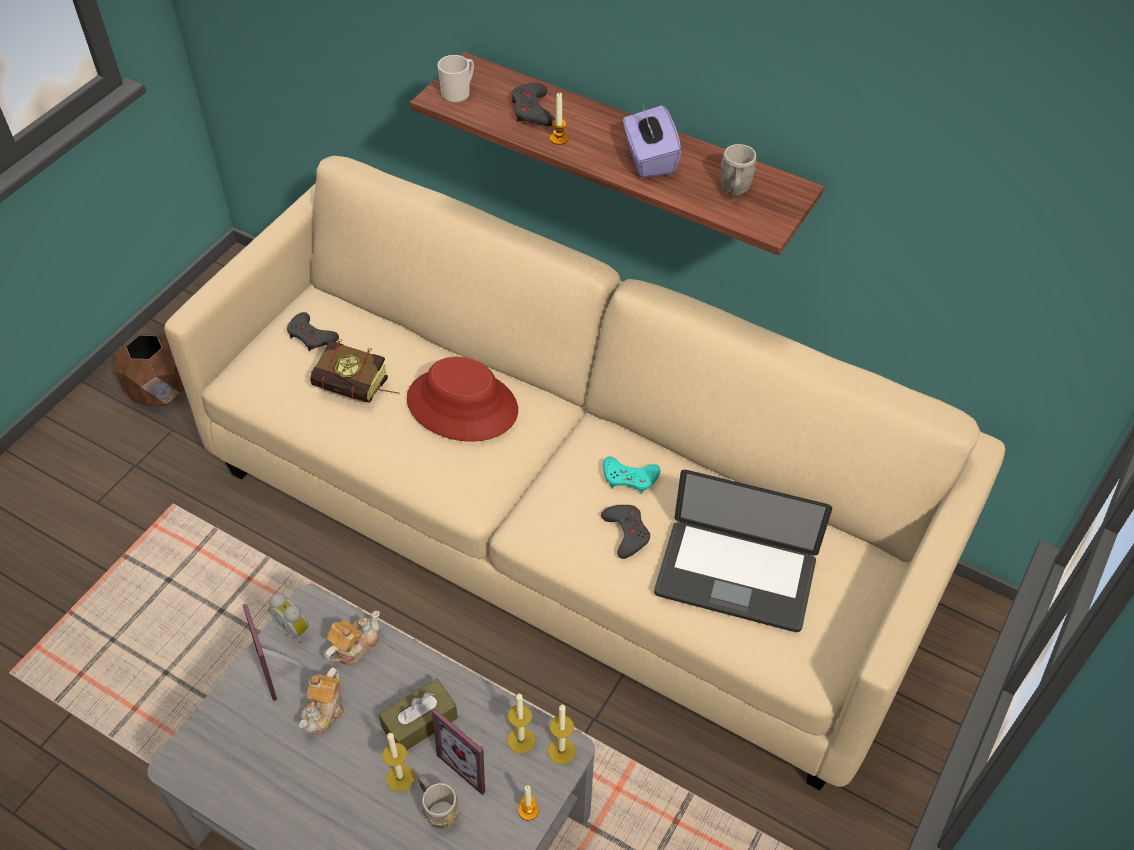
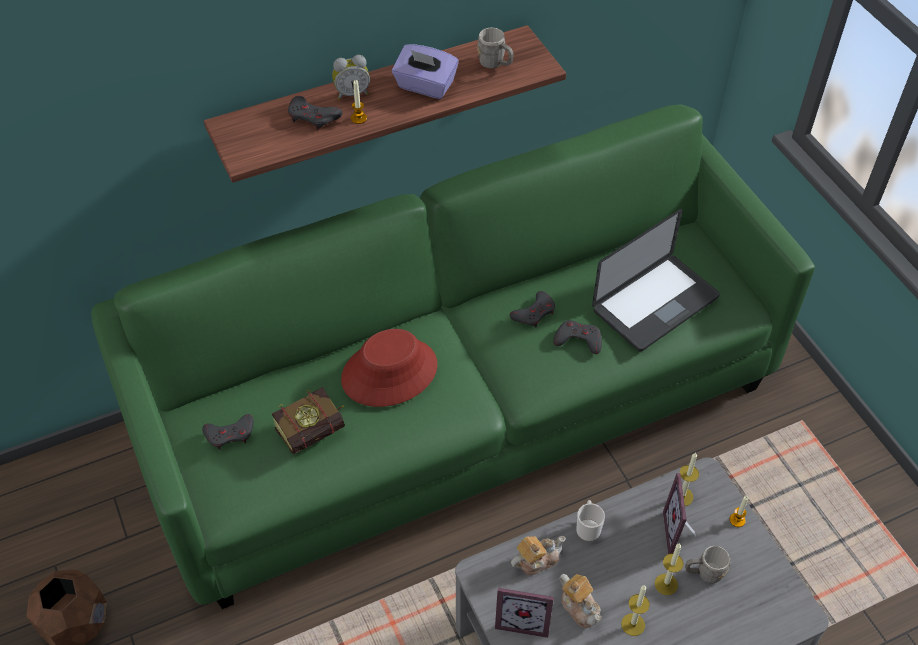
camera: 55 degrees left, 0 degrees up
beige sofa [164,156,1005,790] -> green sofa [91,105,815,609]
alarm clock [268,593,309,643] -> alarm clock moved to [332,55,370,100]
teapot [324,610,380,665] -> teapot turned 75 degrees clockwise [511,536,566,575]
brown tissue box [379,679,458,750] -> none
picture frame [432,709,487,795] -> picture frame turned 105 degrees clockwise [663,473,696,554]
mug [438,55,474,103] -> mug moved to [576,500,605,541]
candle [548,705,576,764] -> candle moved to [621,585,650,636]
turquoise game controller [603,456,660,494] -> grey game controller [510,291,555,328]

